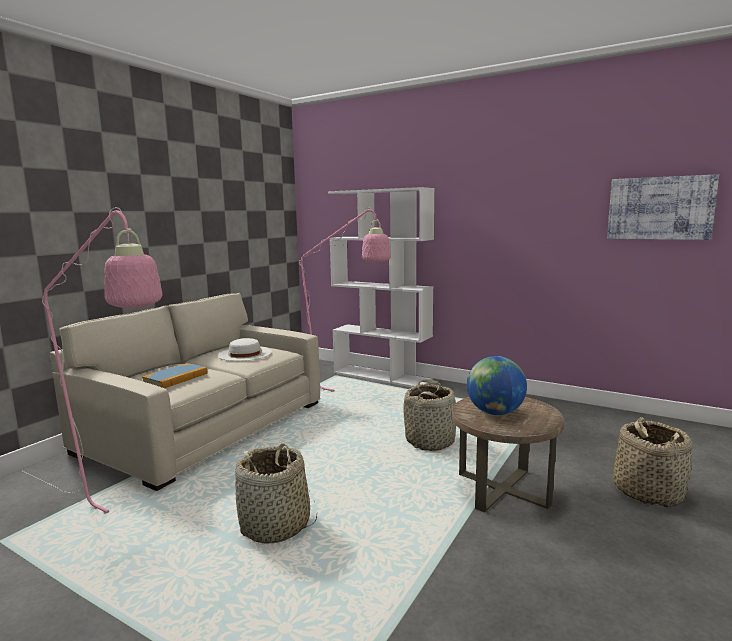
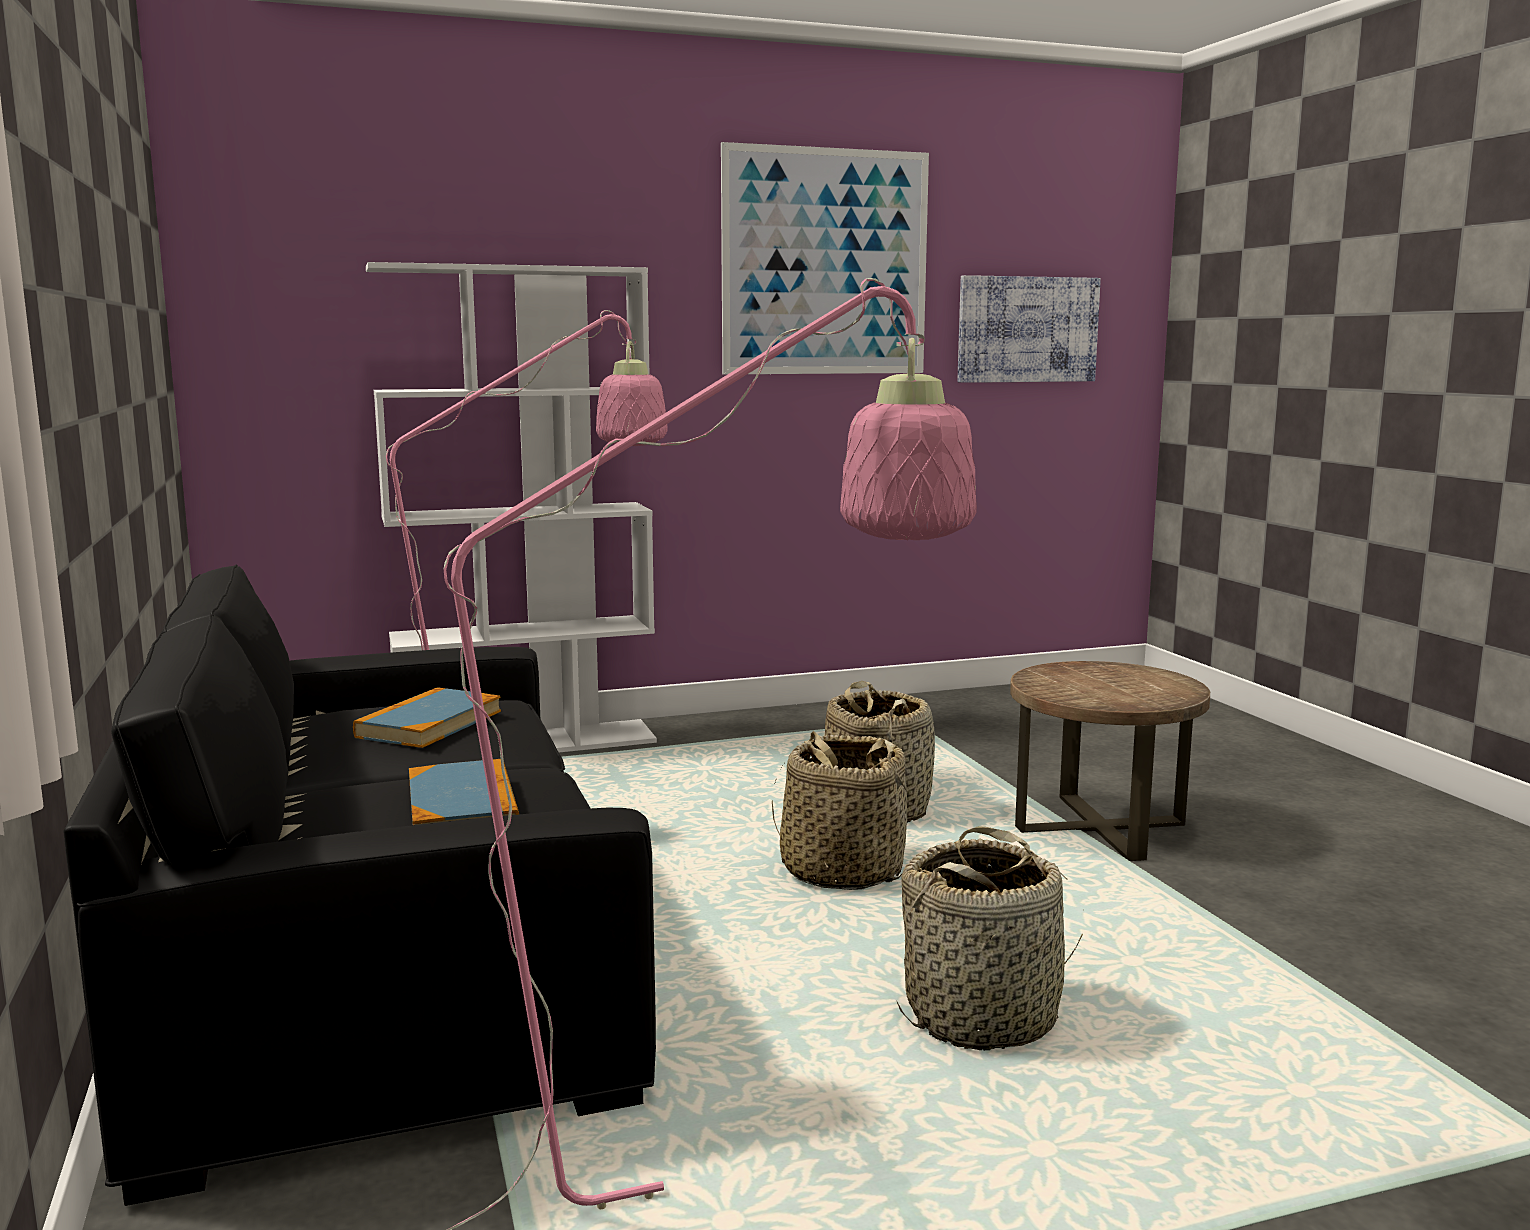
camera: 50 degrees left, 0 degrees up
beige sofa [50,293,320,491] -> black sofa [63,564,656,1206]
white hat [218,338,272,361] -> book [353,687,501,748]
globe [467,356,527,415] -> none
basket [613,417,692,507] -> basket moved to [772,731,908,890]
none -> picture [721,142,929,374]

